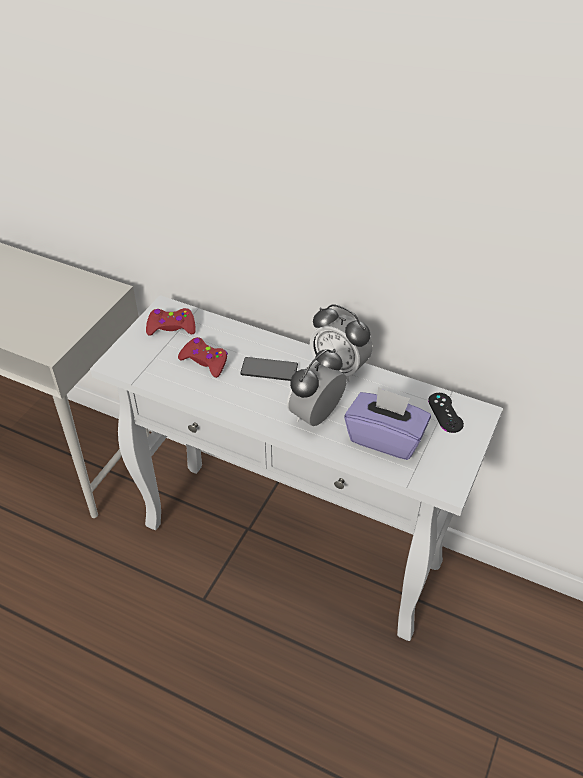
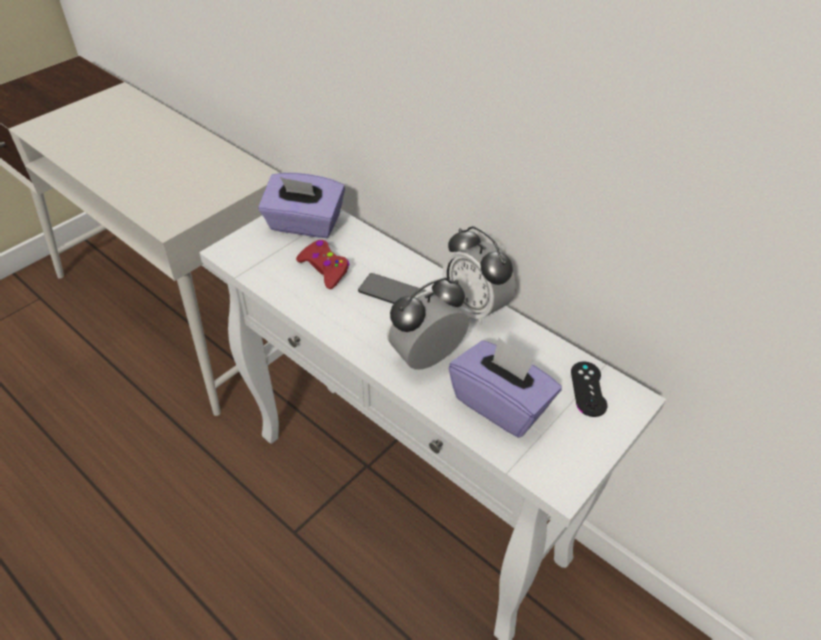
camera: 15 degrees right, 0 degrees up
red game controller [146,308,196,336] -> purple tissue box [258,172,345,238]

